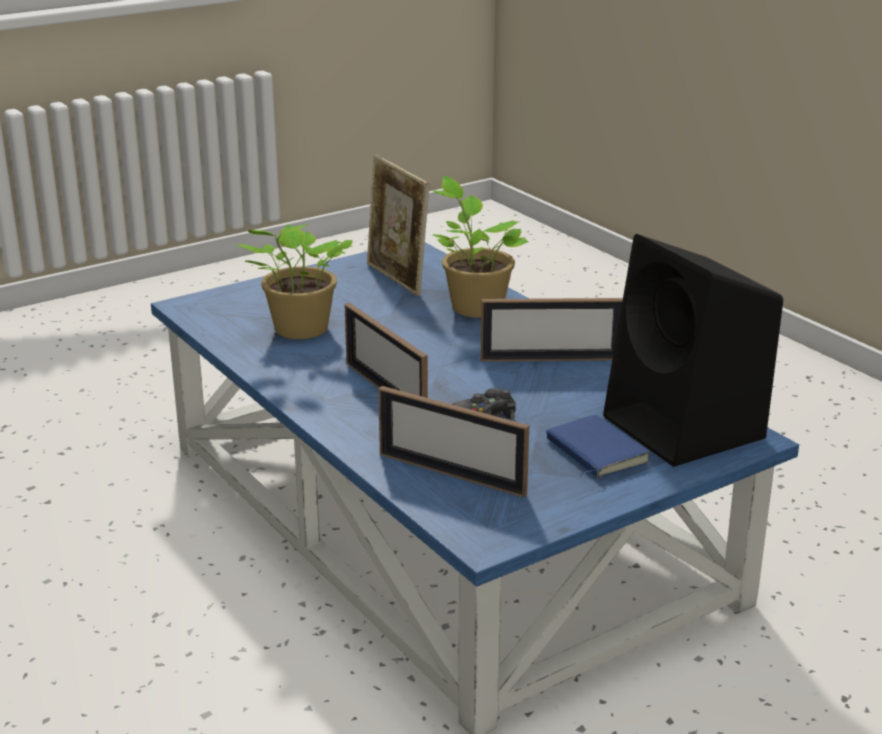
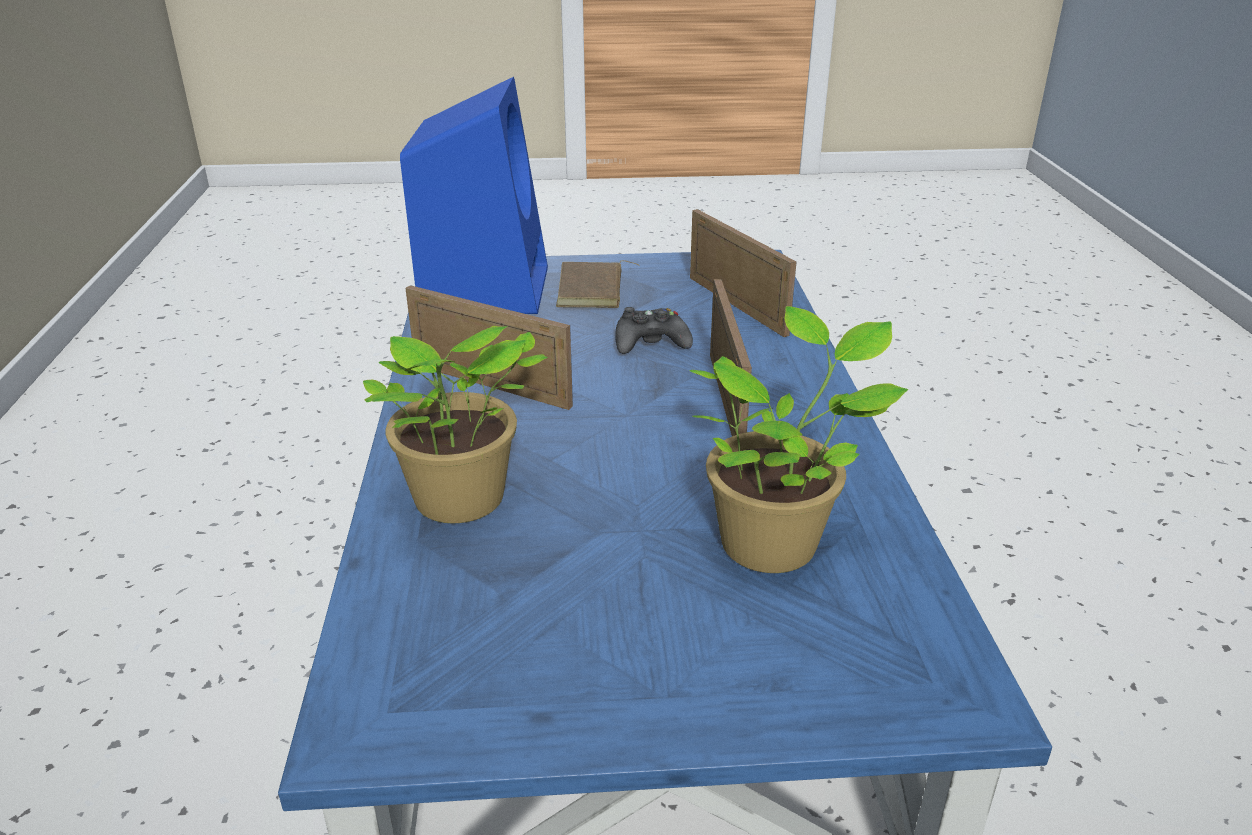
camera: 150 degrees left, 5 degrees up
picture frame [367,155,430,296] -> none
blue book [546,415,649,478] -> brown book [556,260,640,308]
black speaker [603,234,783,467] -> blue speaker [400,77,548,314]

